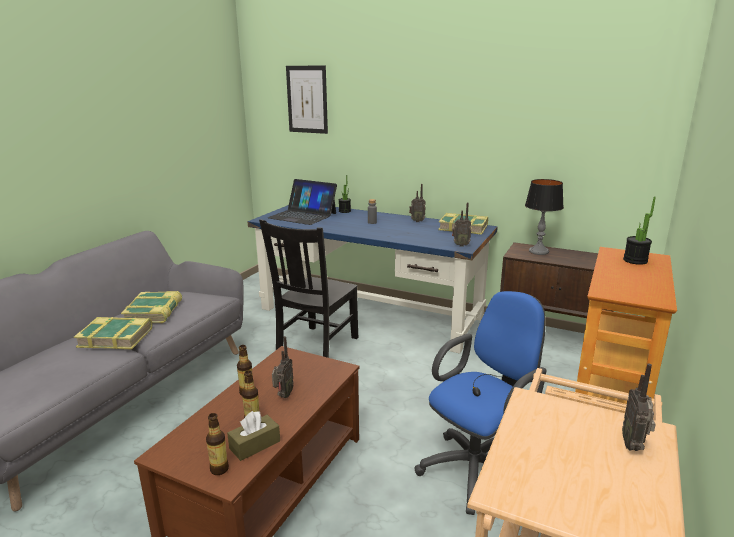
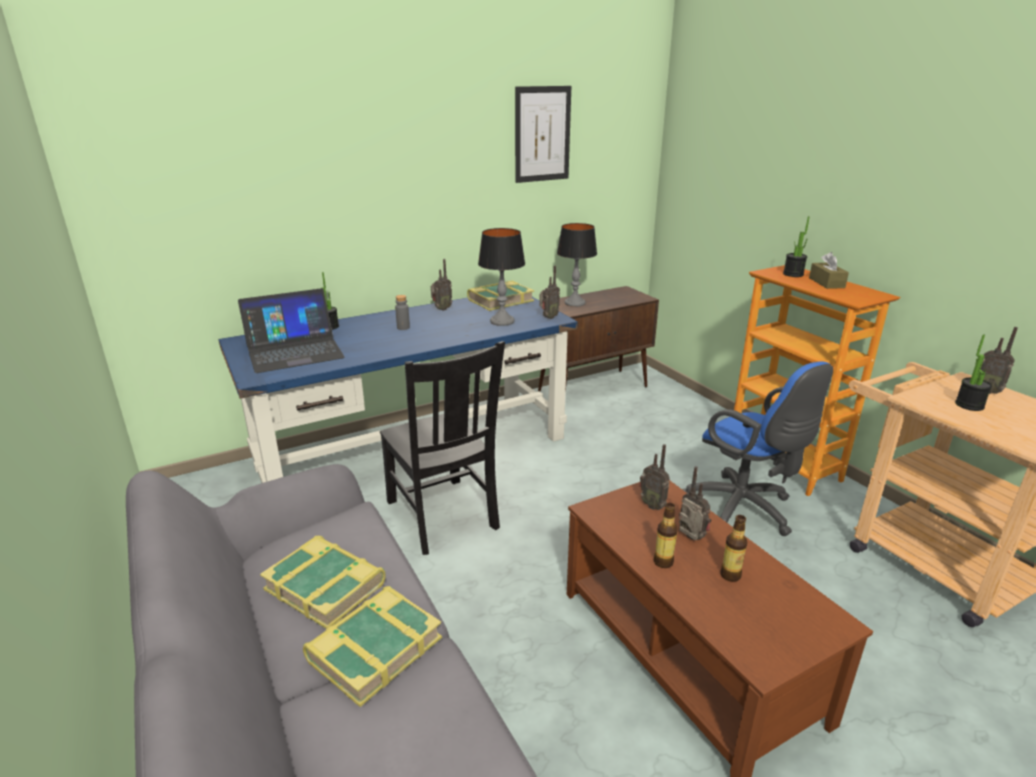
camera: 55 degrees left, 5 degrees up
bottle [206,413,229,475] -> none
brown tissue box [227,411,280,461] -> brown tissue box moved to [809,252,849,289]
picture [286,66,328,134] -> picture moved to [515,86,571,183]
blue office chair [415,291,546,515] -> blue office chair turned 150 degrees clockwise [682,361,833,536]
none -> table lamp [478,228,525,326]
none -> radio [640,444,669,510]
none -> potted plant [955,334,992,411]

